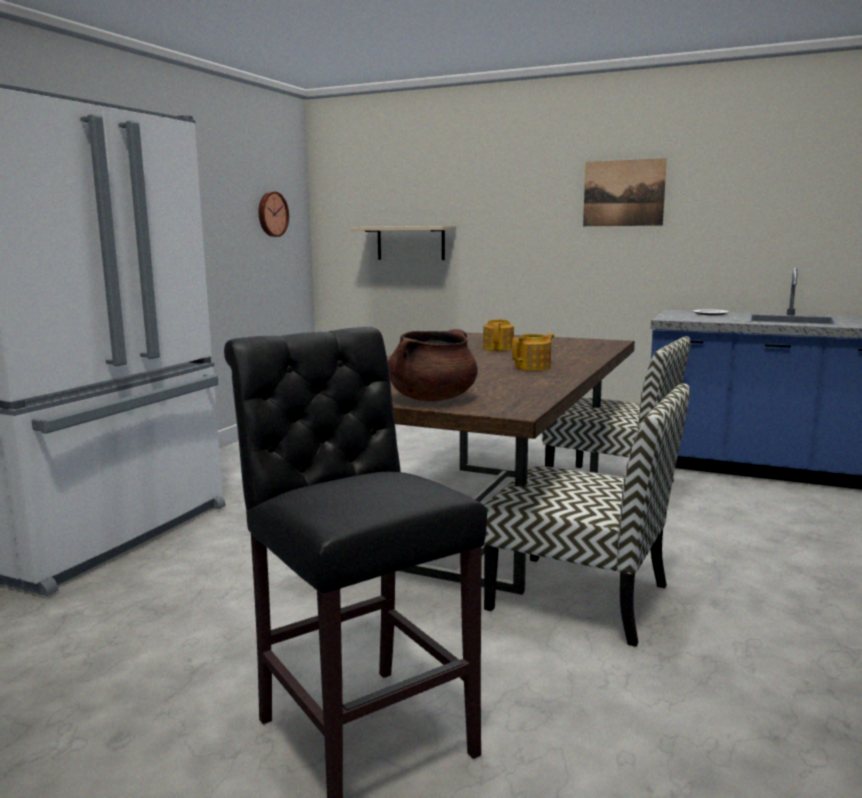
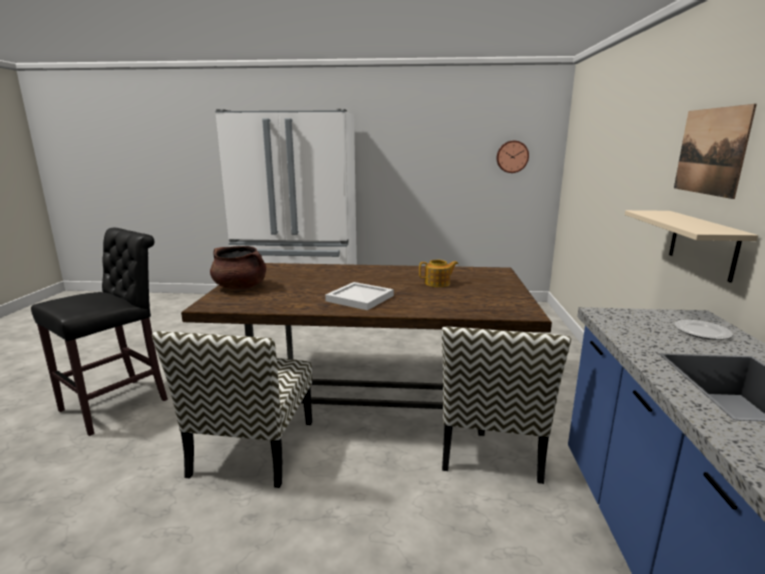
camera: 70 degrees right, 5 degrees up
beige shelf [351,226,456,260] -> beige shelf moved to [625,210,758,283]
teapot [512,334,554,371] -> white tray [325,282,394,310]

